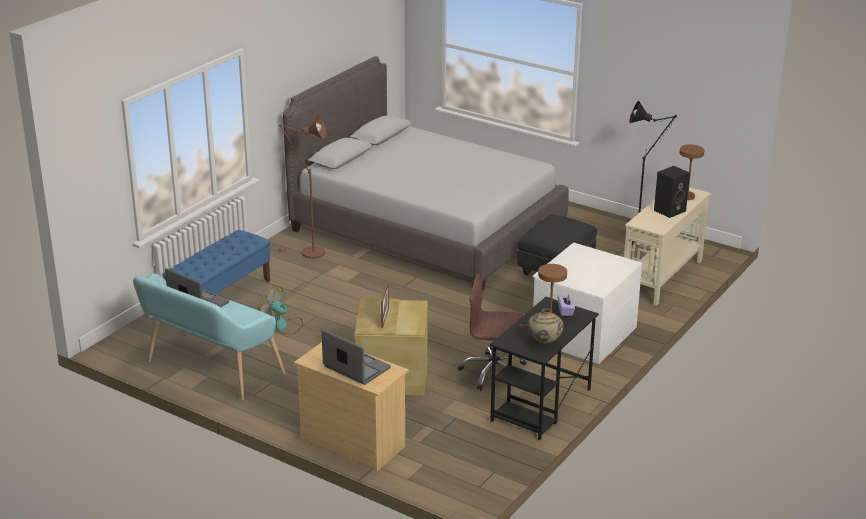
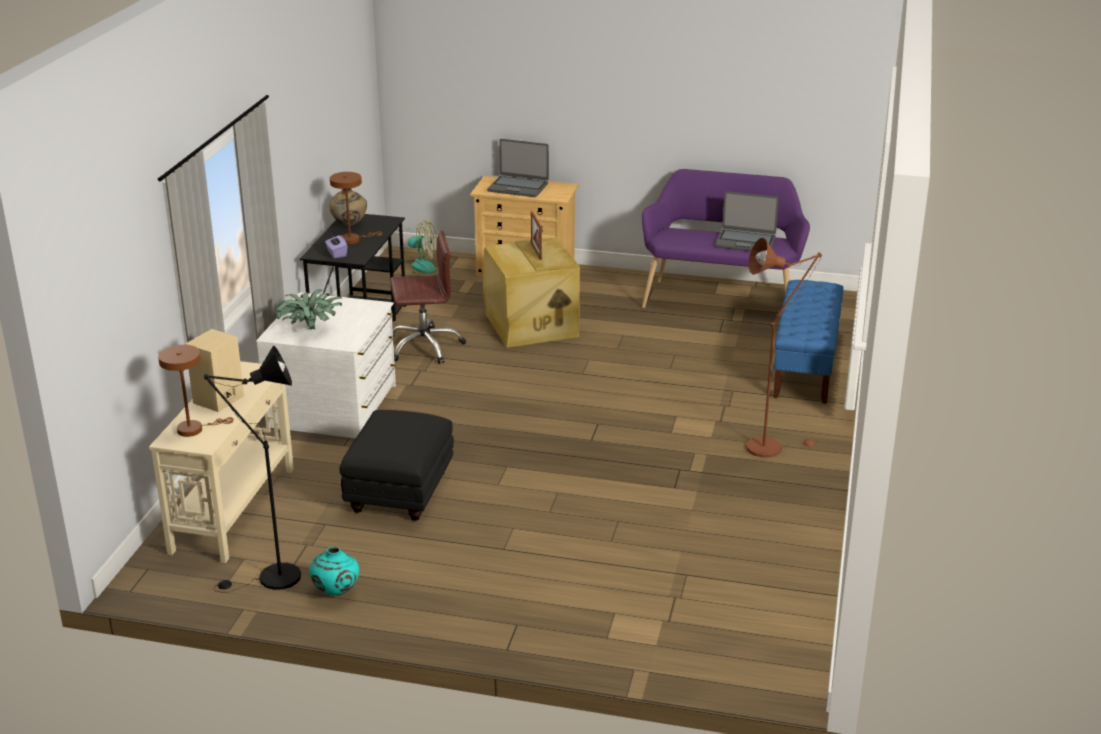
camera: 160 degrees right, 0 degrees up
turquoise bench [133,274,286,401] -> purple bench [642,169,810,308]
fan [258,286,303,334] -> fan moved to [396,220,437,277]
grey bed [283,56,569,291] -> none
black speaker [654,166,690,218] -> beige speaker [185,329,244,412]
none -> potted plant [275,289,342,329]
none -> turquoise vase [309,546,359,596]

